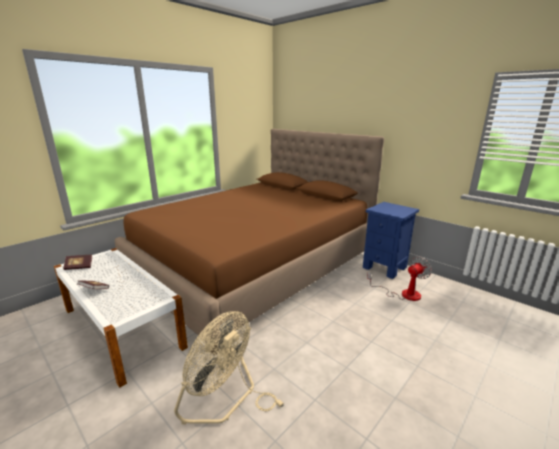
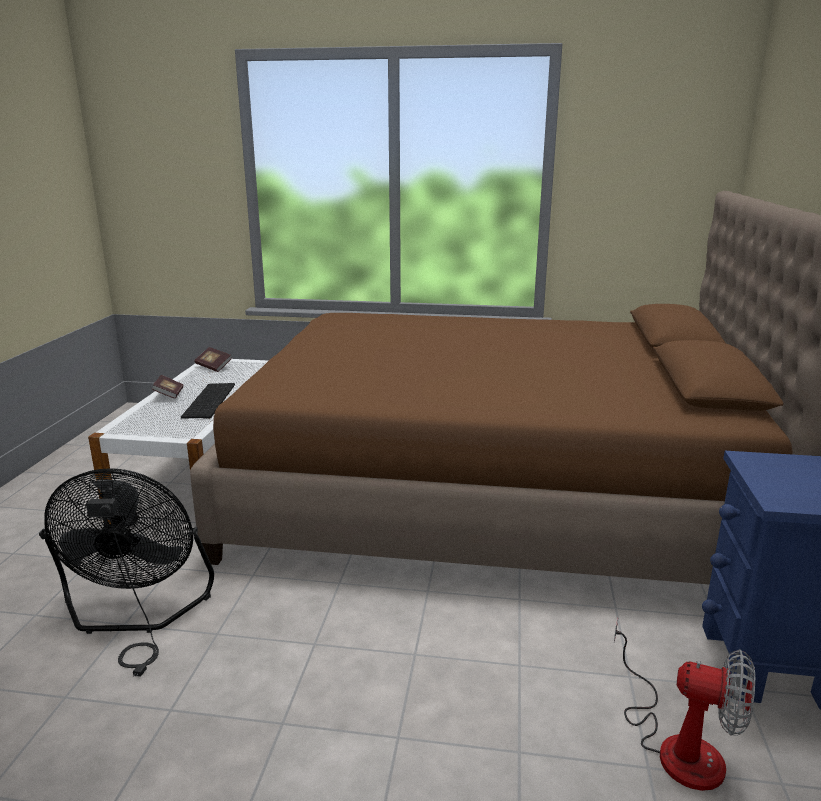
camera: 55 degrees right, 0 degrees up
beige fan [174,311,284,425] -> black fan [39,469,214,677]
none -> keyboard [181,383,235,419]

